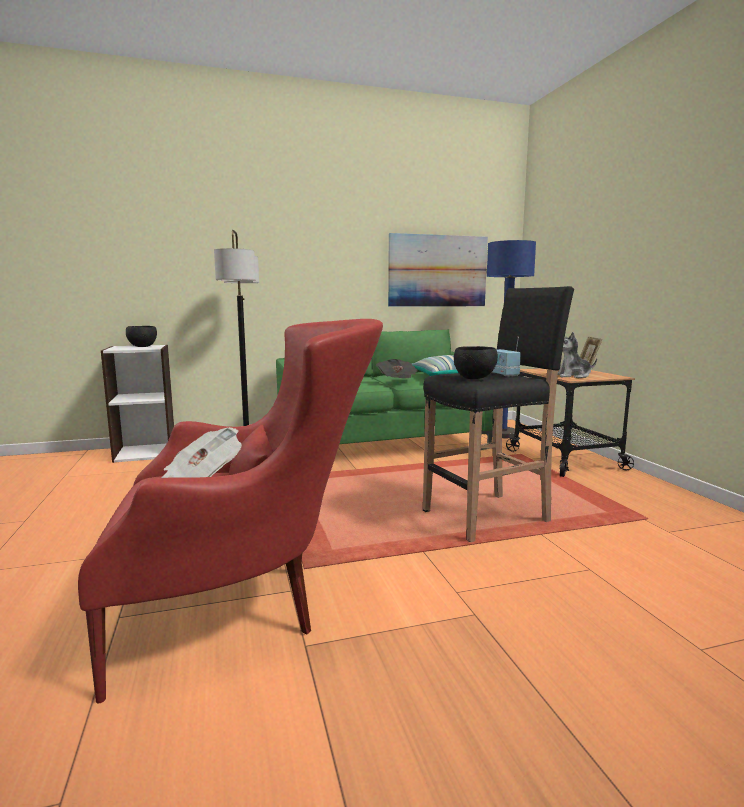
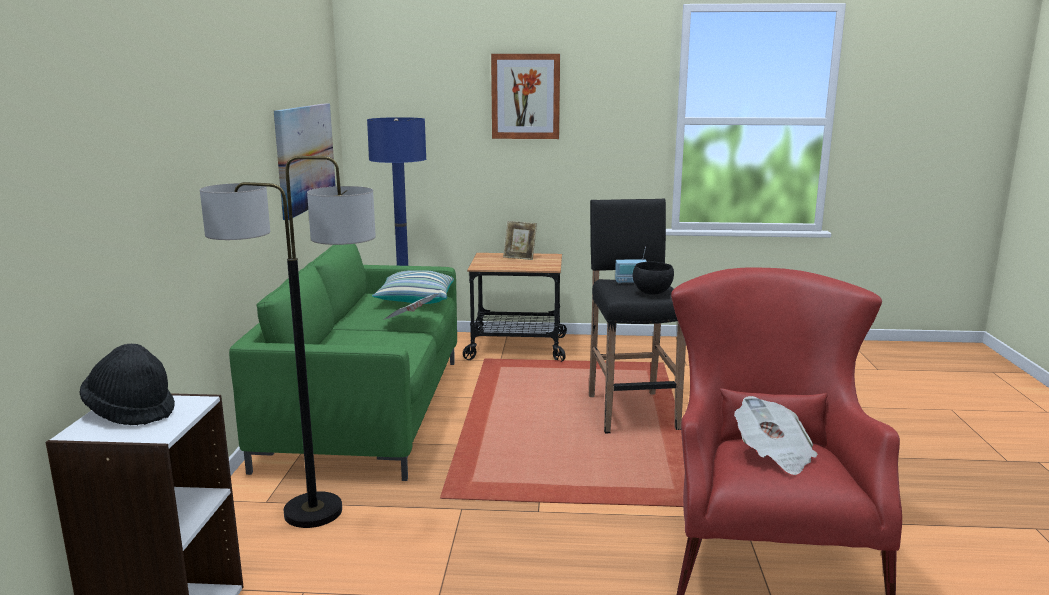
camera: 70 degrees left, 5 degrees up
black bowl [126,326,157,347] -> black hat [79,344,175,425]
plush toy [558,332,597,378] -> none
none -> picture [491,54,560,139]

